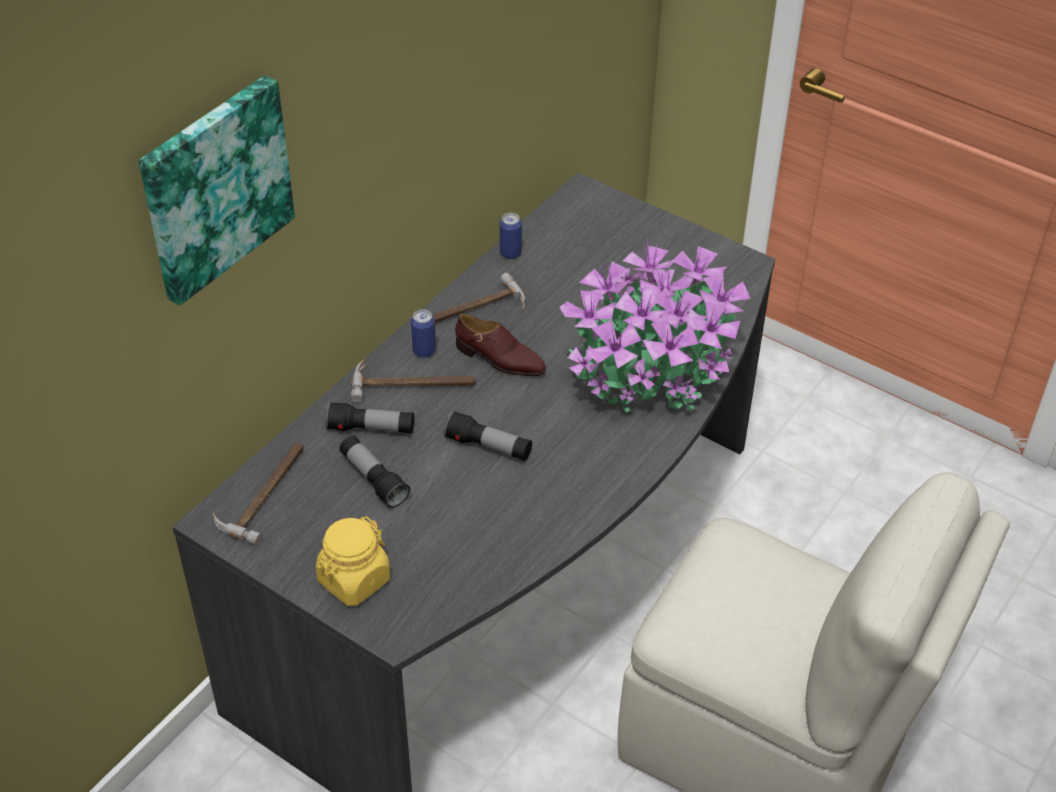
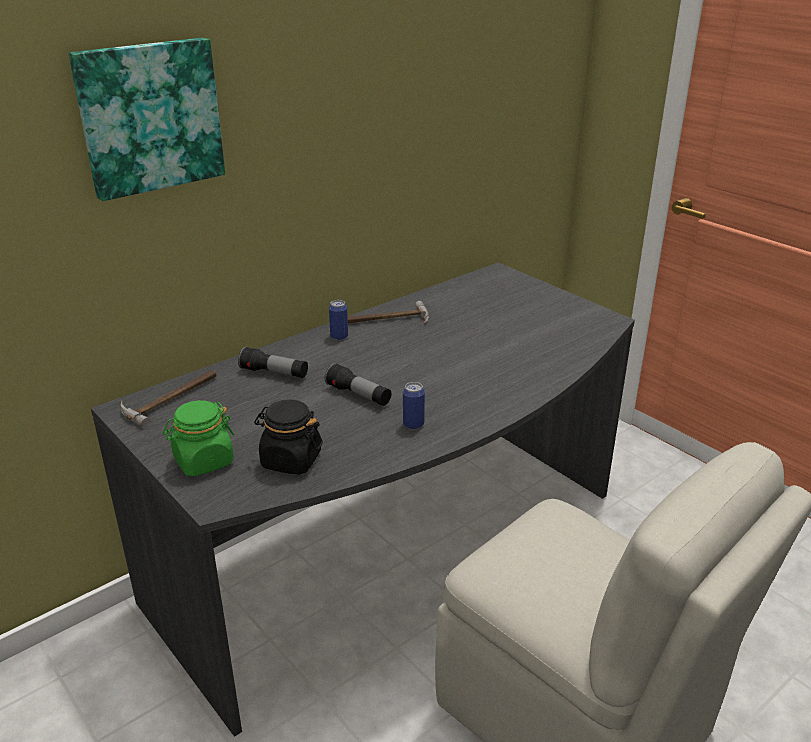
camera: 15 degrees right, 15 degrees down
yellow jar [316,516,390,606] -> green jar [163,400,234,477]
flashlight [339,436,410,508] -> none
hammer [350,359,475,403] -> none
brown shoe [455,314,546,376] -> none
can [500,213,522,259] -> can moved to [403,382,425,429]
potted plant [560,237,750,412] -> none
none -> black jar [254,400,323,474]

